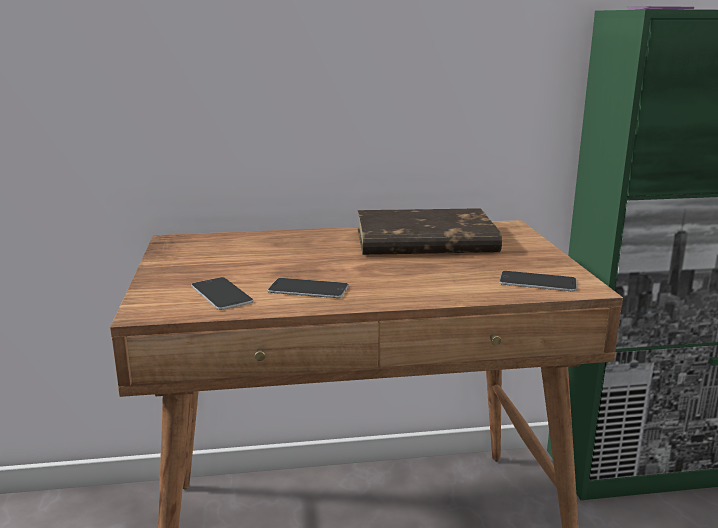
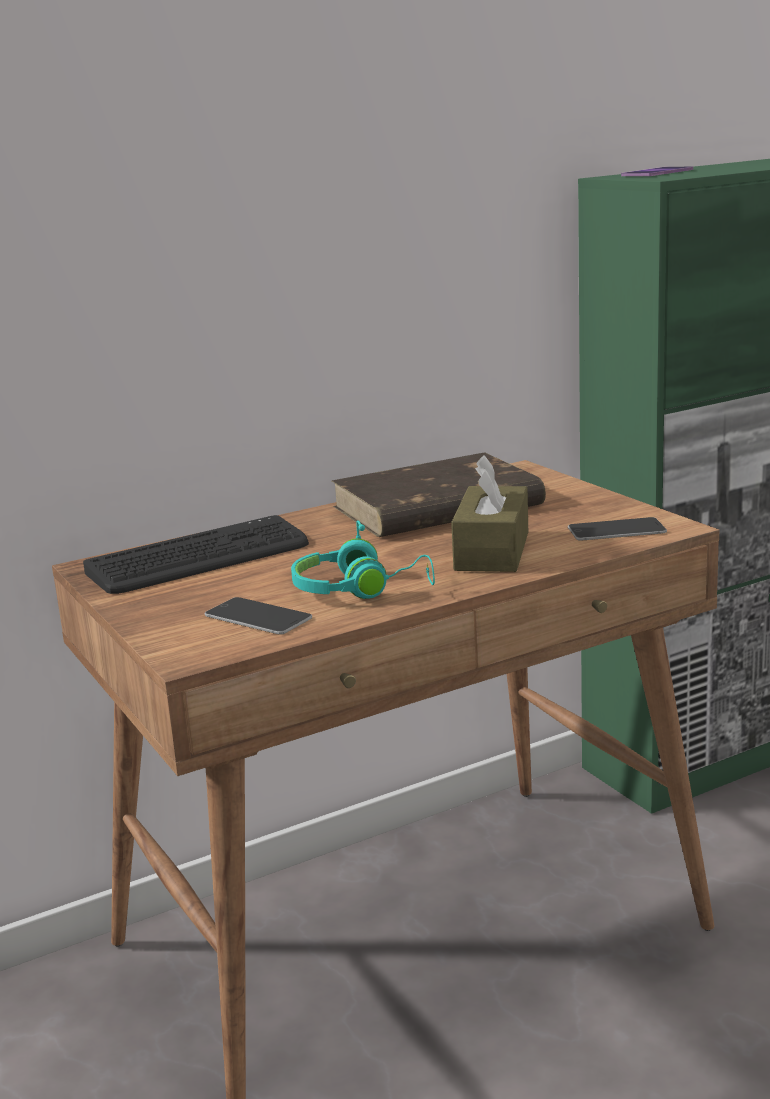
camera: 20 degrees left, 0 degrees up
phone [267,278,349,298] -> turquoise headphones [291,520,435,599]
none -> keyboard [83,515,309,594]
none -> brown tissue box [451,455,528,572]

